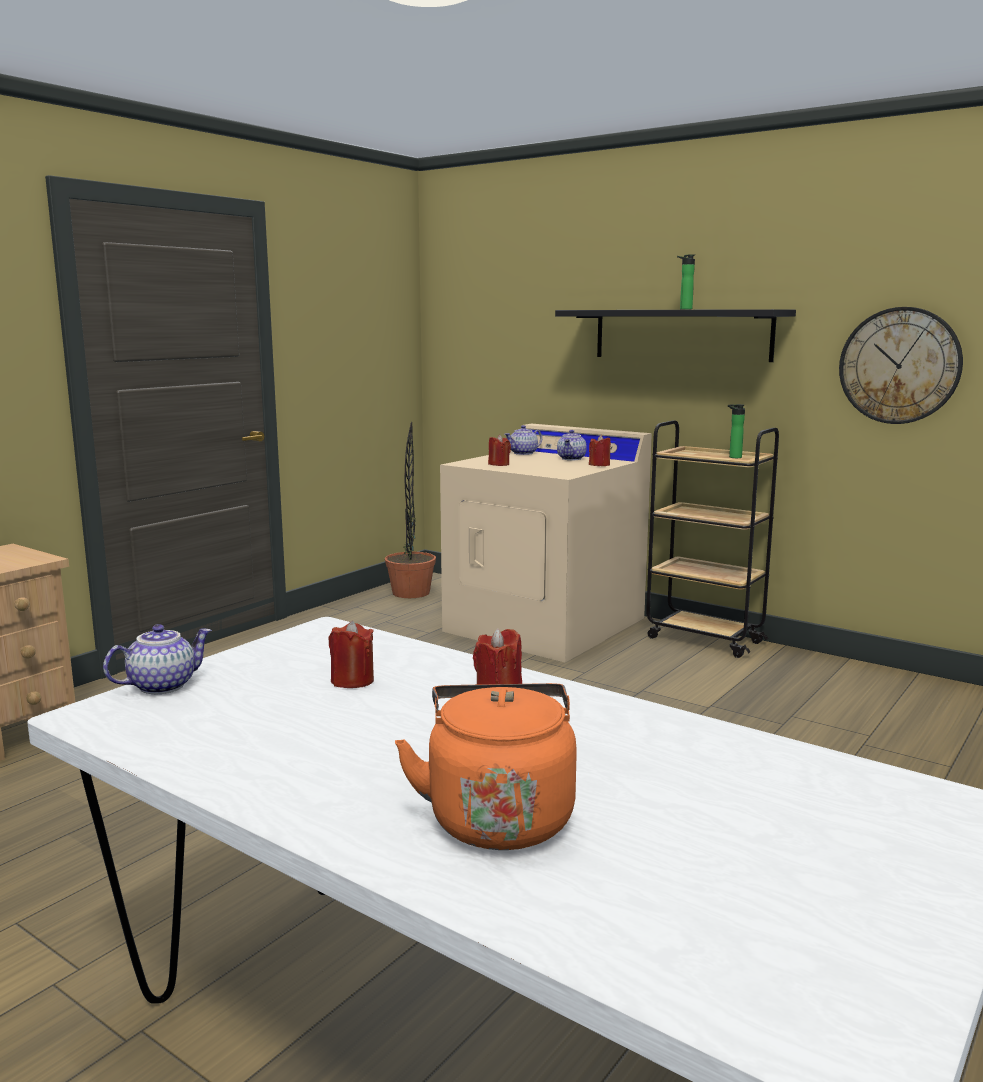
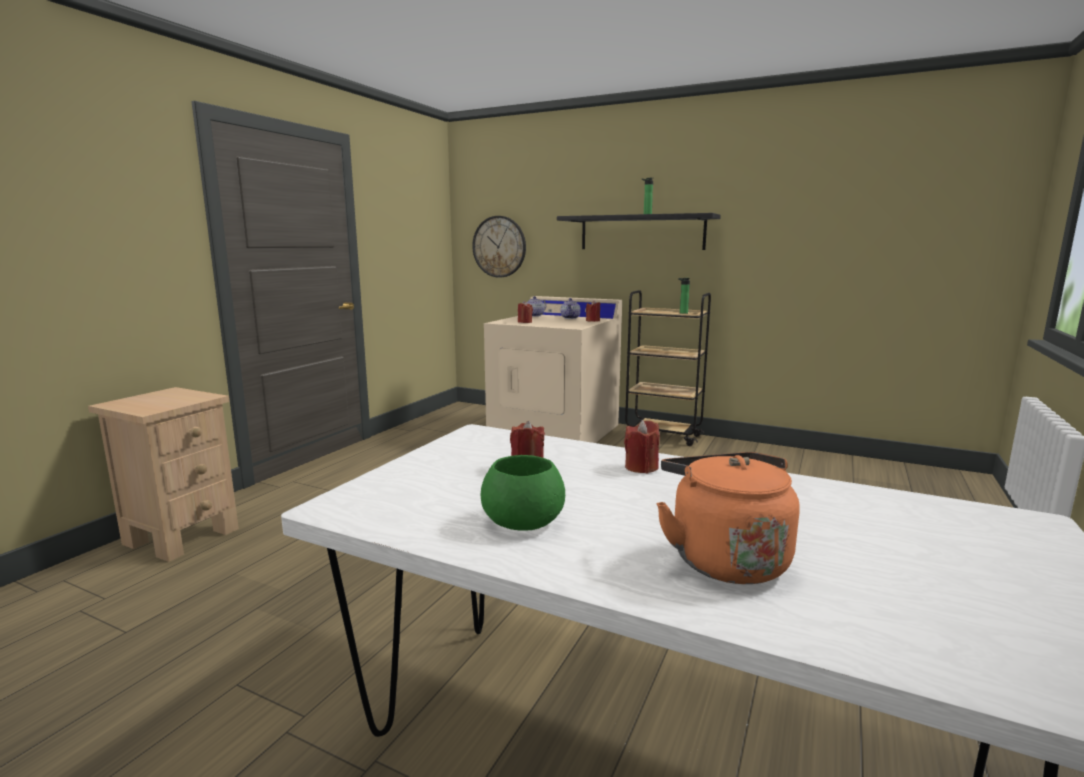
camera: 10 degrees left, 0 degrees up
teapot [103,624,212,694] -> none
potted plant [385,422,436,598] -> none
wall clock [839,307,963,424] -> wall clock moved to [472,216,526,278]
none -> green bowl [481,455,565,531]

